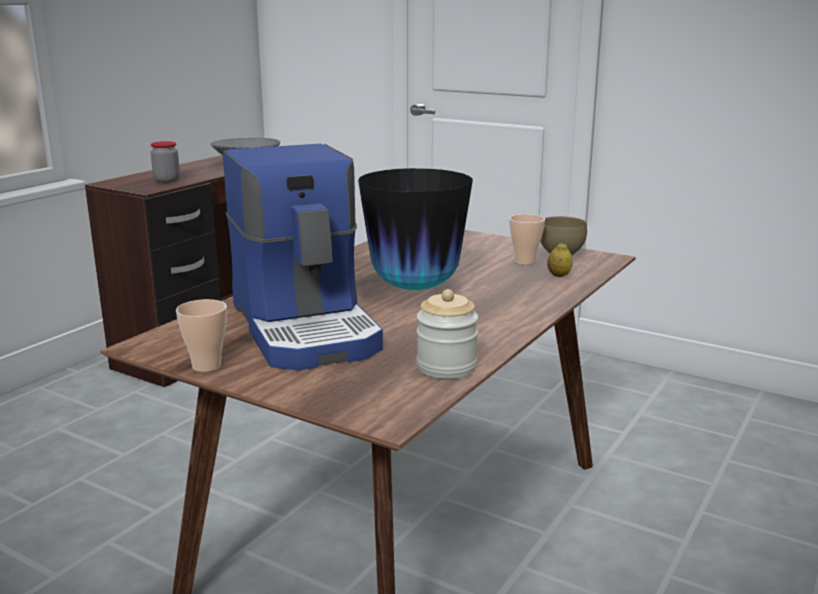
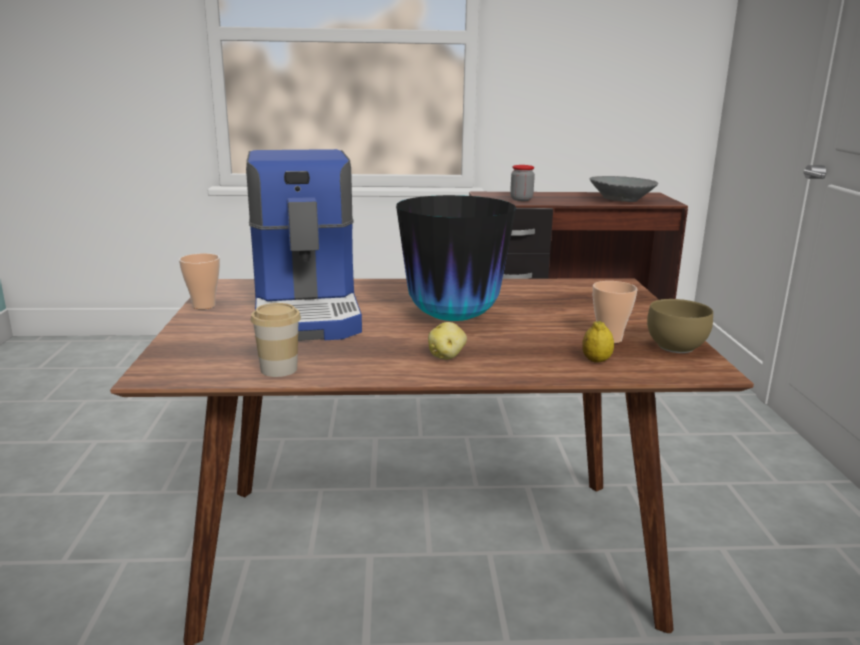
camera: 55 degrees right, 0 degrees up
coffee machine [223,144,383,371] -> coffee machine turned 45 degrees counterclockwise [246,149,362,341]
jar [417,289,479,379] -> cup [251,303,301,377]
none -> potato [428,322,467,359]

